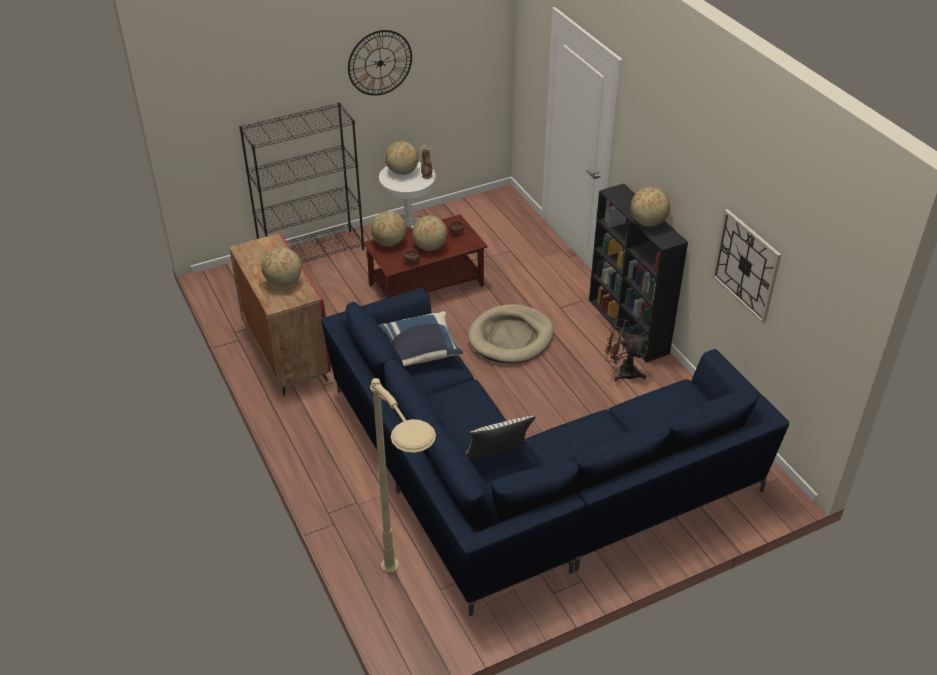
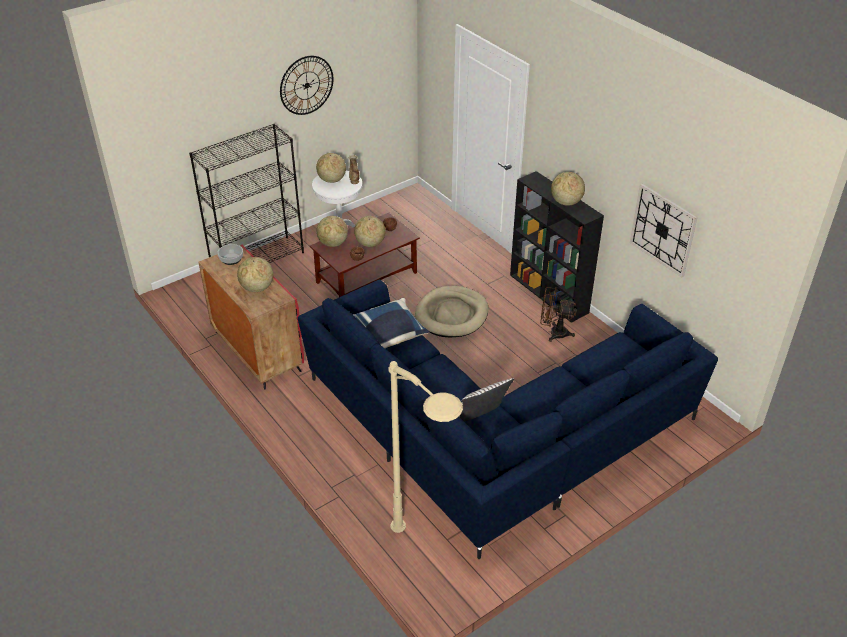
camera: 10 degrees left, 0 degrees up
none -> bowl [217,244,243,265]

